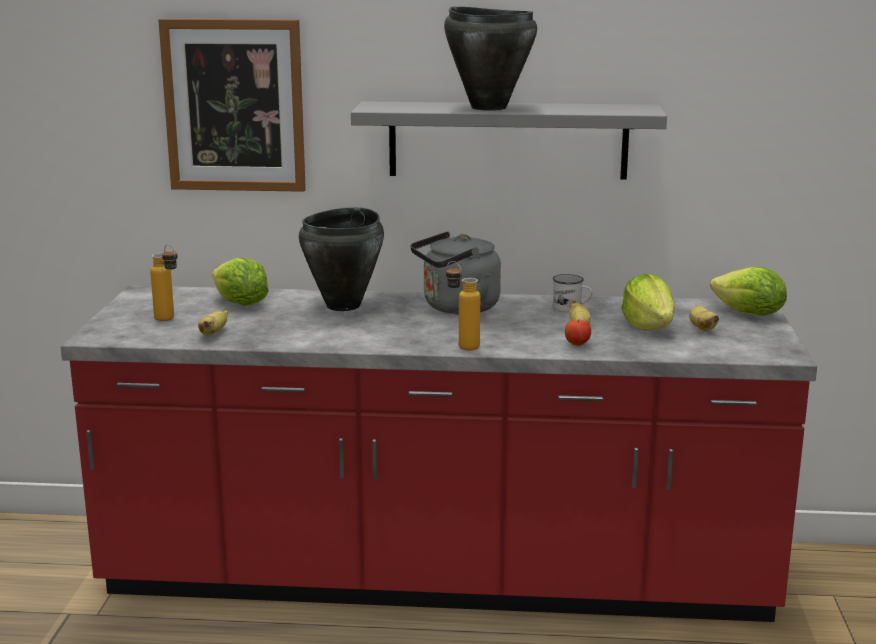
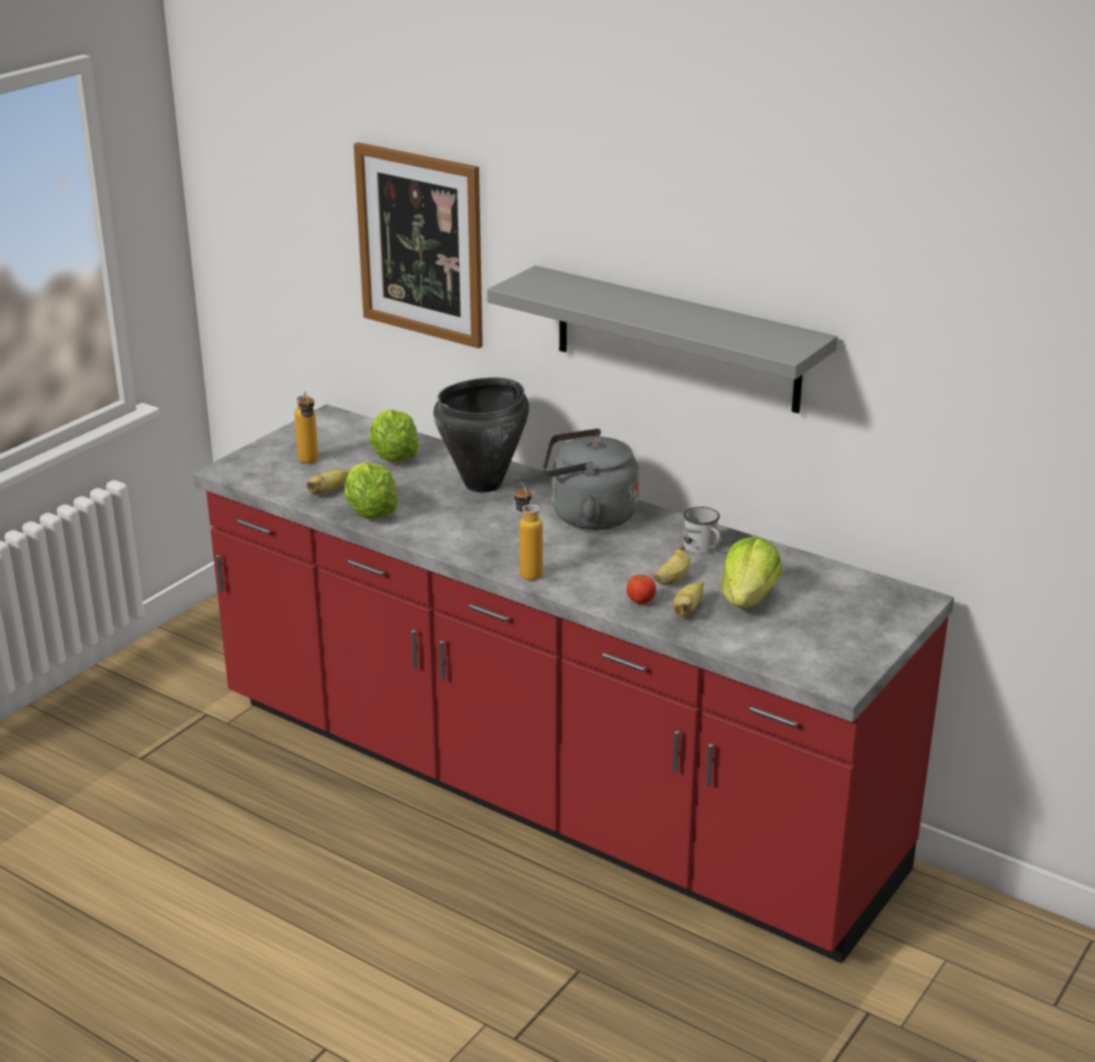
camera: 30 degrees right, 10 degrees up
black cooking pot [444,6,537,111] -> none
banana [689,305,719,331] -> banana moved to [673,581,704,617]
lettuce [710,267,787,316] -> lettuce moved to [344,462,398,519]

